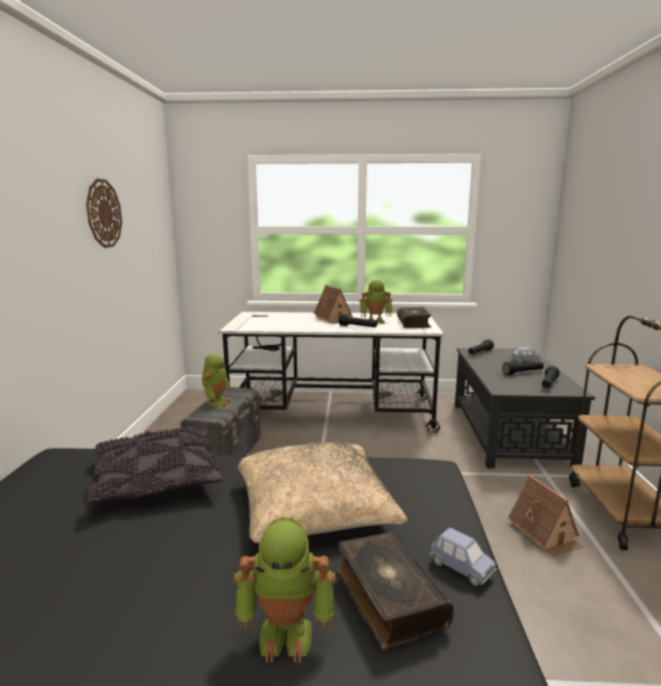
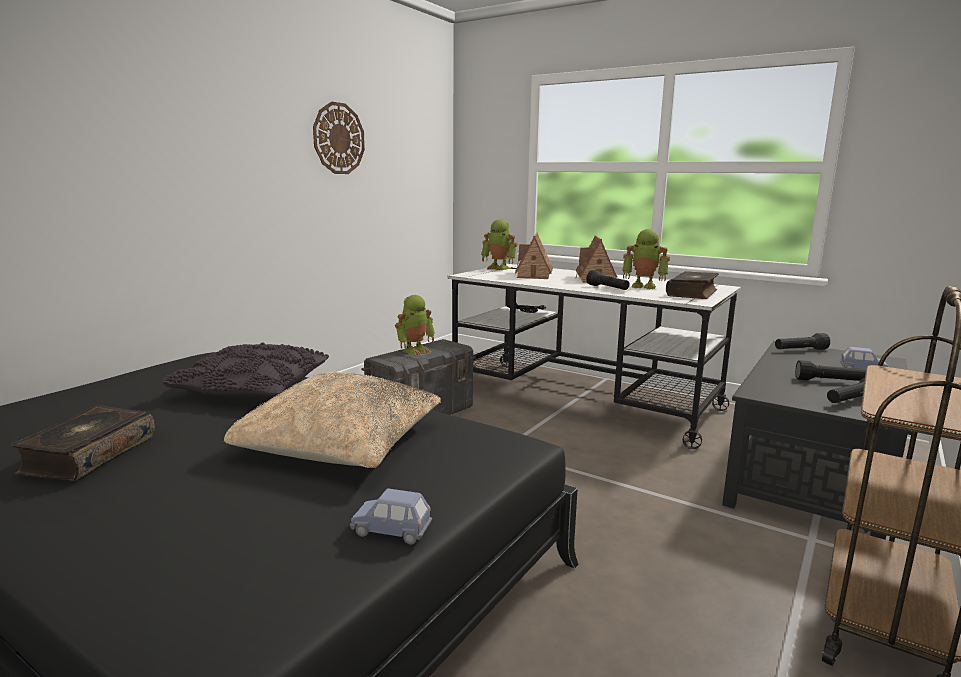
camera: 30 degrees right, 0 degrees up
toy robot [234,517,335,662] -> toy robot moved to [481,219,517,270]
book [336,532,454,650] -> book moved to [10,405,155,481]
blue toy car [430,528,497,586] -> blue toy car turned 120 degrees clockwise [350,489,432,545]
toy house [508,475,584,557] -> toy house moved to [515,233,553,279]

